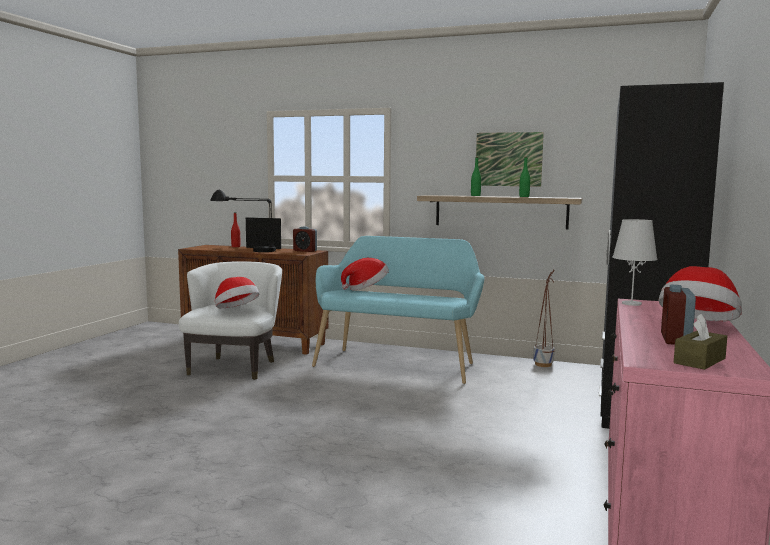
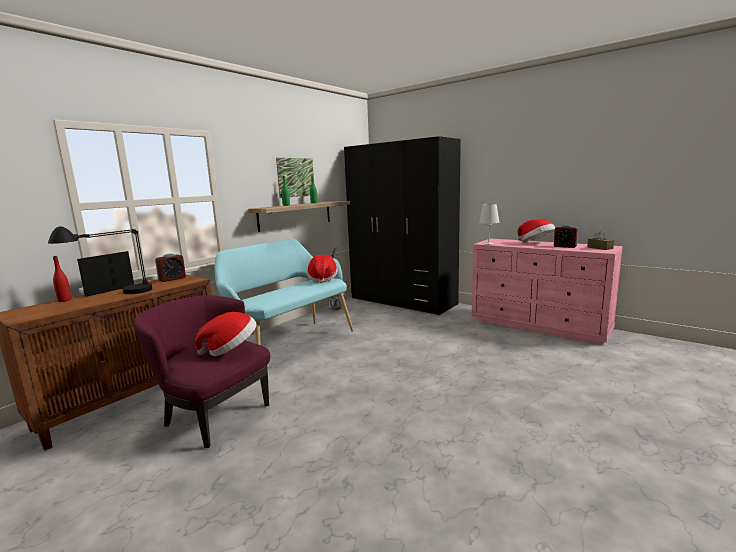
camera: 70 degrees left, 5 degrees up
white armchair [179,261,282,380] -> purple armchair [133,295,270,448]
hat [341,258,389,290] -> hat moved to [307,255,338,283]

